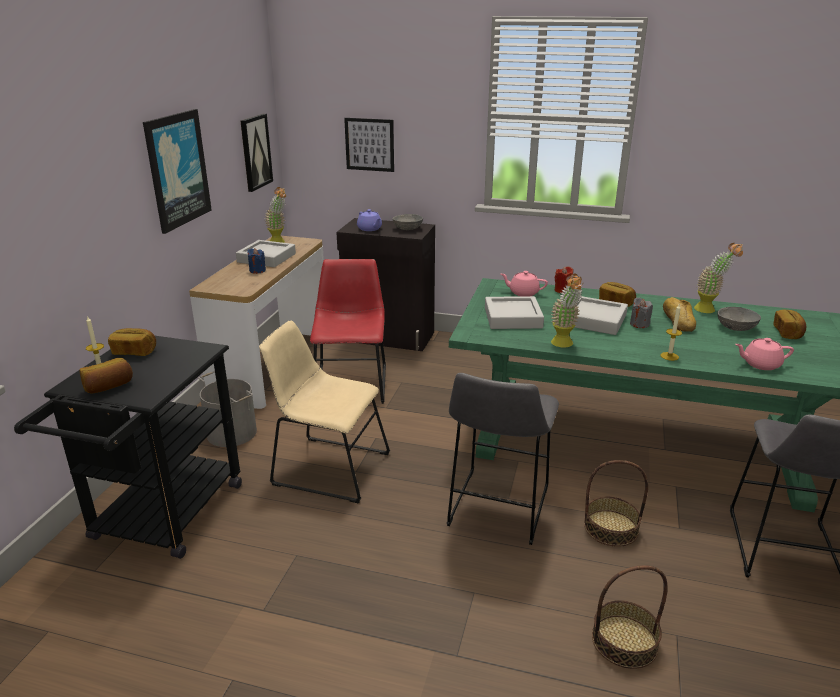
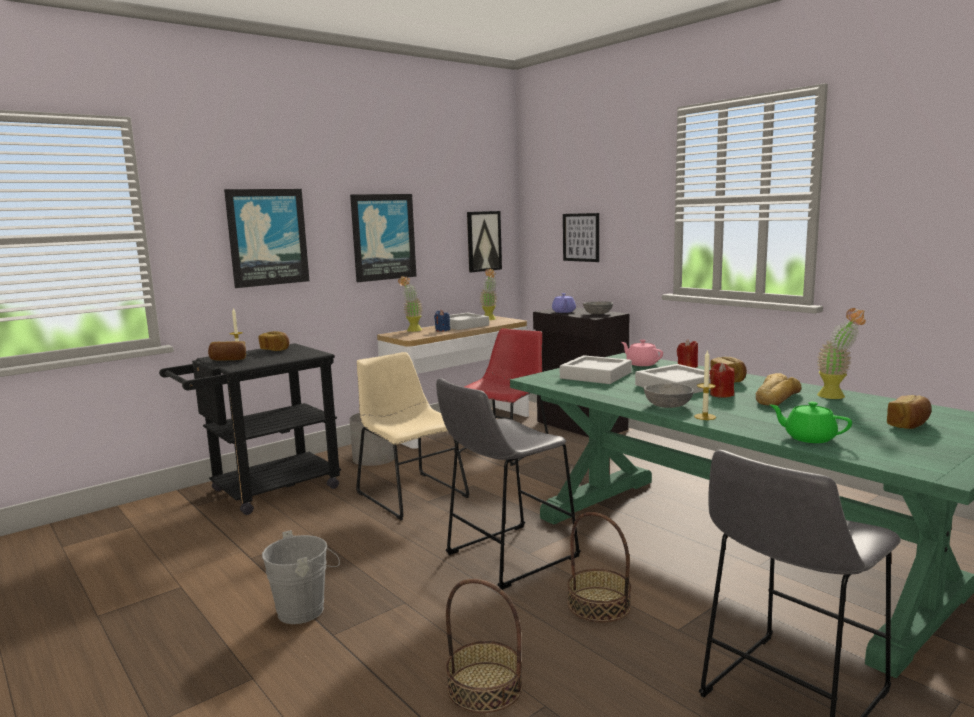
camera: 35 degrees right, 15 degrees down
potted plant [551,273,583,348] -> potted plant moved to [398,276,423,332]
grey candle [630,298,653,328] -> red candle [709,363,735,398]
grey bowl [717,307,761,331] -> grey bowl moved to [643,383,694,408]
pink teapot [735,338,794,370] -> green teapot [770,402,852,443]
none -> picture [224,189,309,288]
none -> grey bucket [262,530,340,624]

